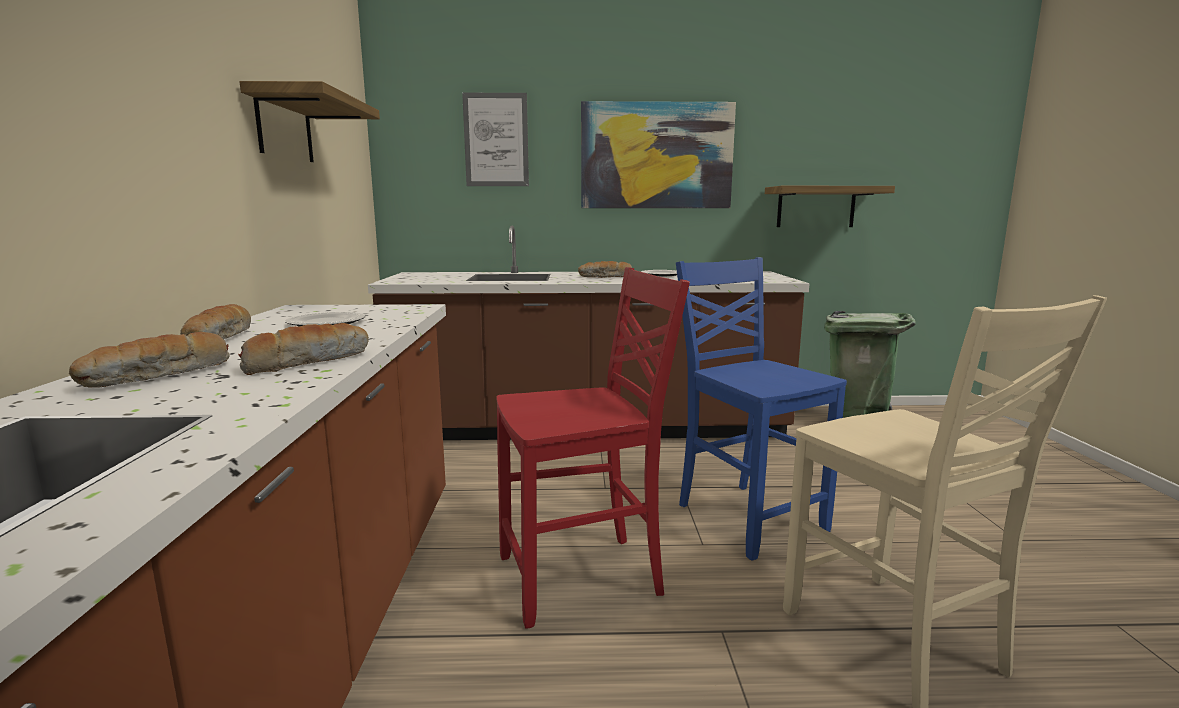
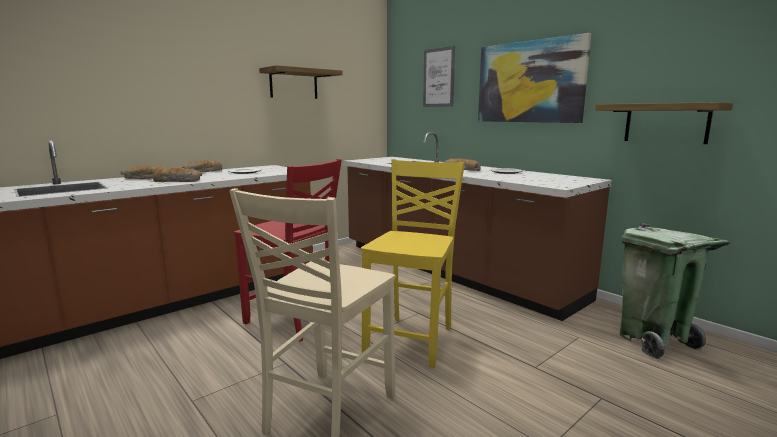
camera: 50 degrees right, 0 degrees up
blue chair [676,257,847,561] -> yellow chair [361,159,465,368]

